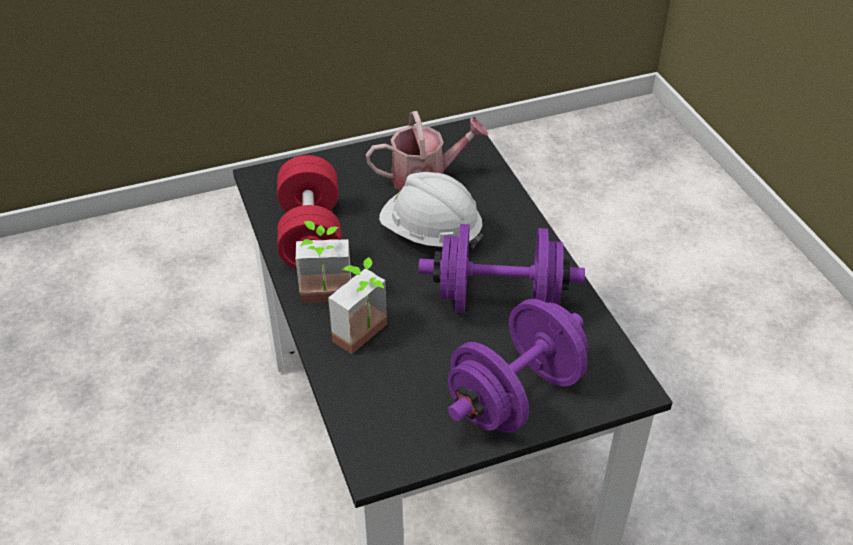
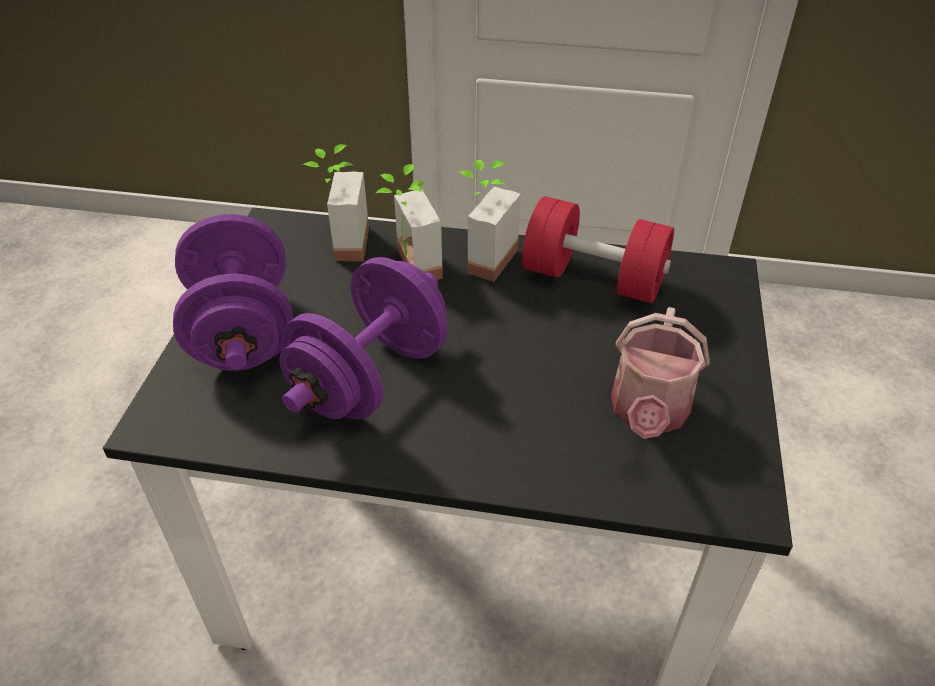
camera: 120 degrees right, 0 degrees up
white hard hat [379,172,483,249] -> none
none -> potted plant [303,144,369,261]

